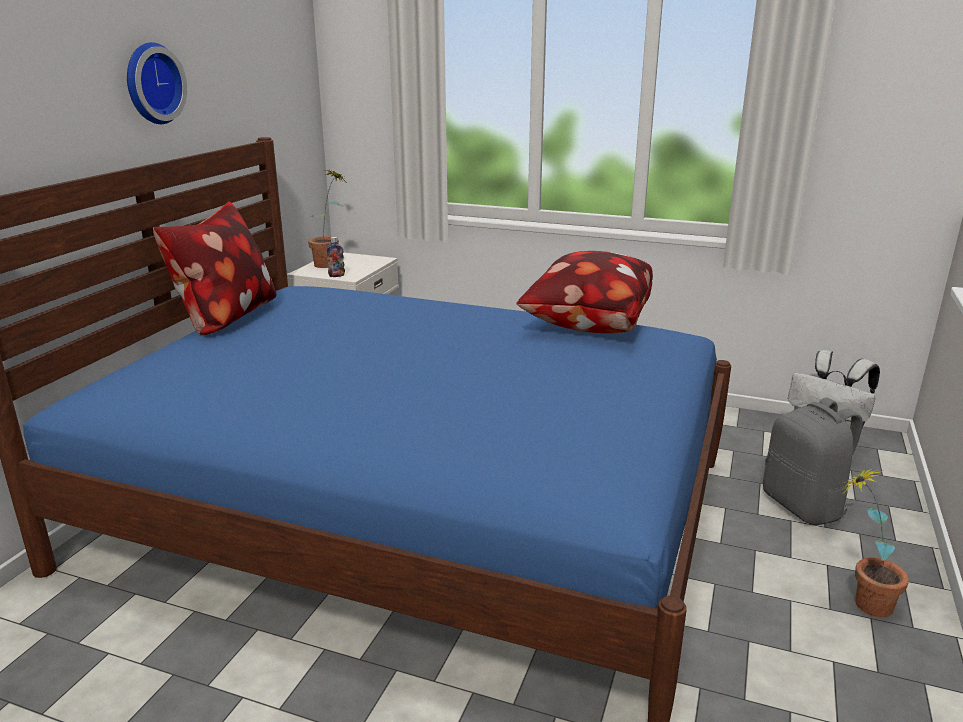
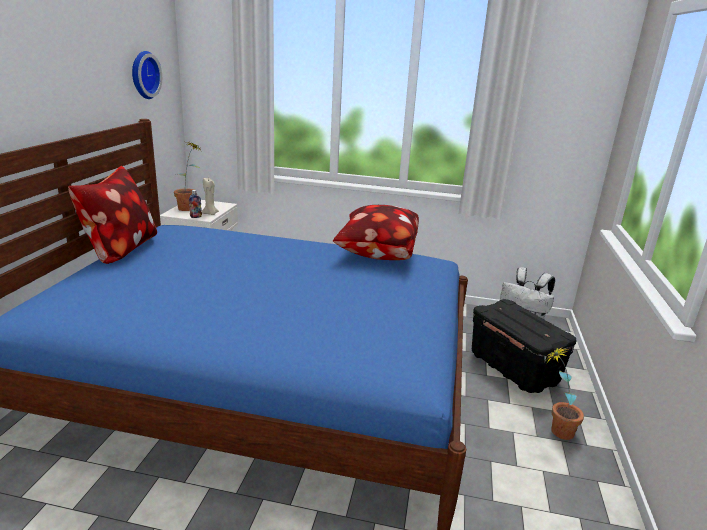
camera: 10 degrees left, 0 degrees up
wall clock [127,42,187,124] -> wall clock moved to [132,51,162,99]
grey backpack [763,398,862,525] -> black storage box [472,299,577,393]
none -> beige candle [201,178,219,215]

